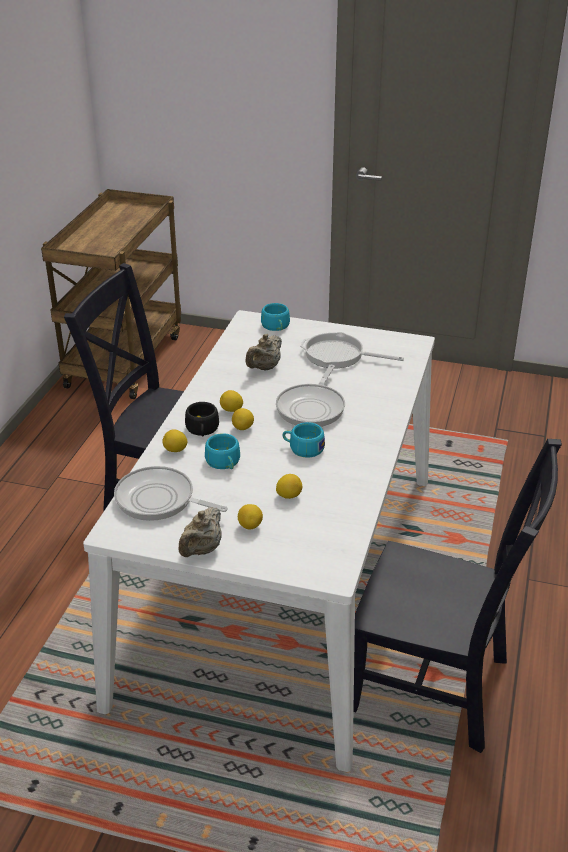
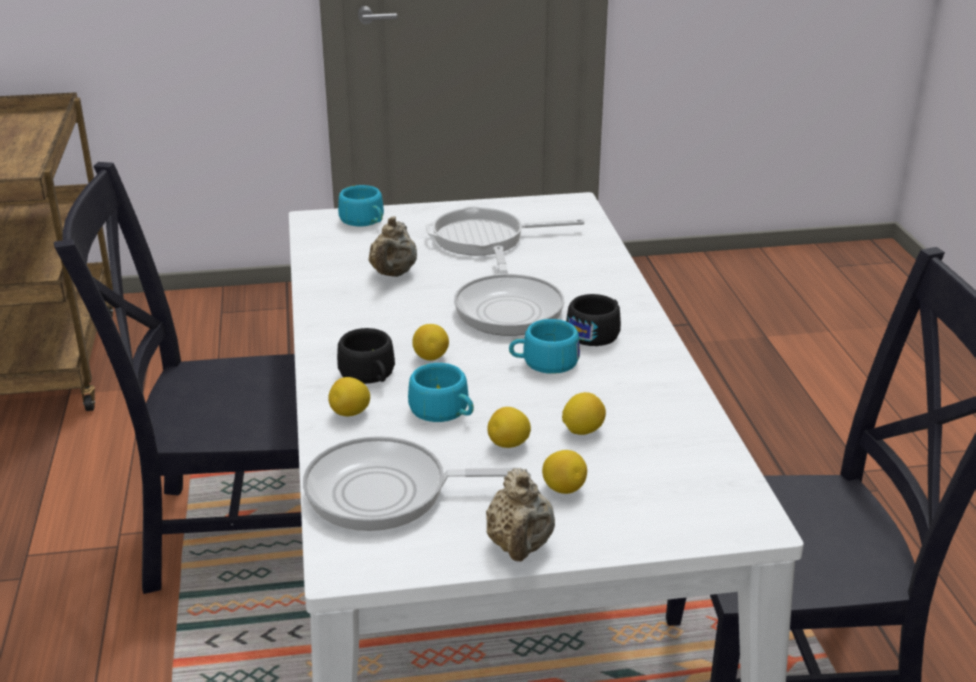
camera: 25 degrees left, 5 degrees down
lemon [220,390,243,412] -> lemon moved to [487,407,531,448]
none -> black cup [566,294,621,346]

